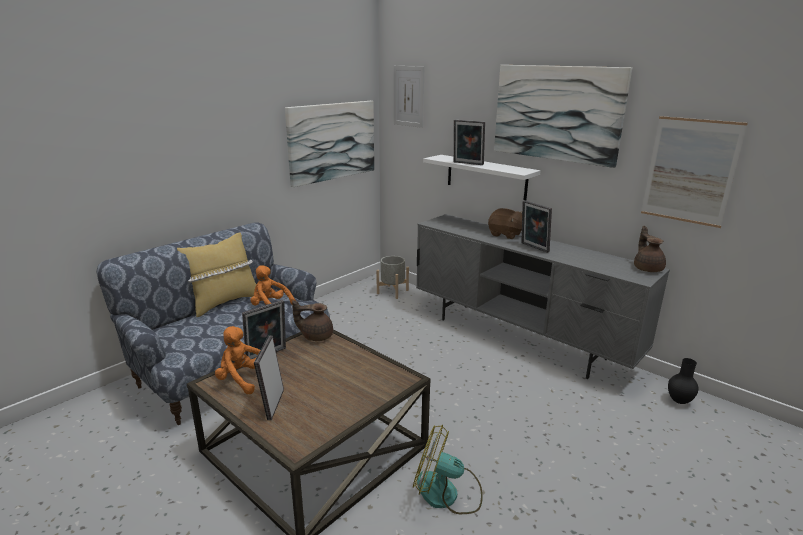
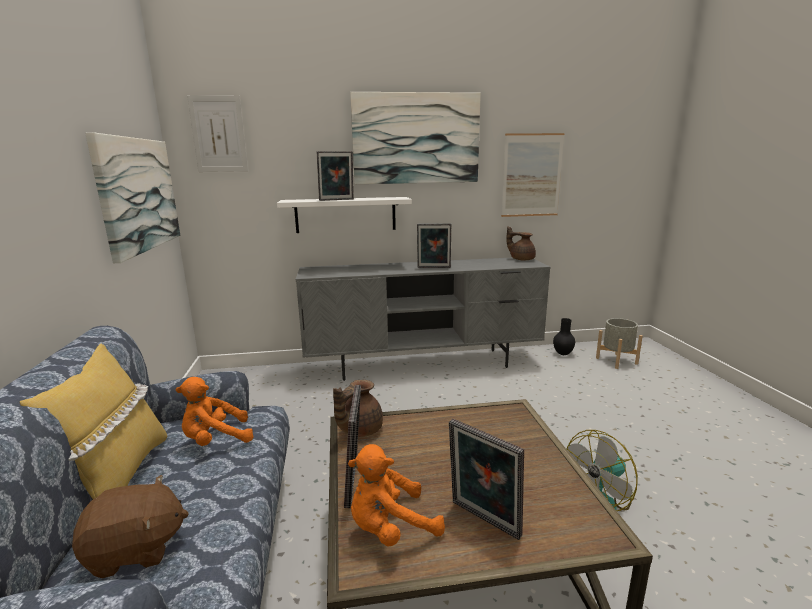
camera: 50 degrees left, 5 degrees down
grey planter [376,256,409,299] -> grey planter moved to [596,318,643,369]
brown plush toy [488,208,522,239] -> brown plush toy moved to [72,475,189,579]

